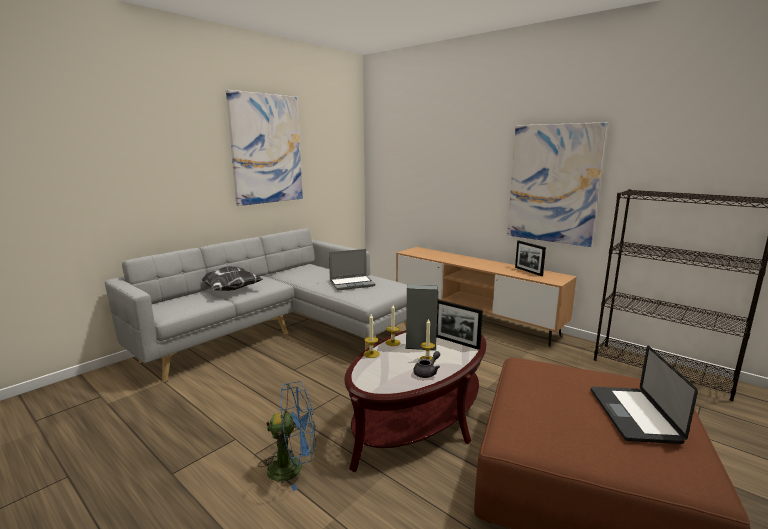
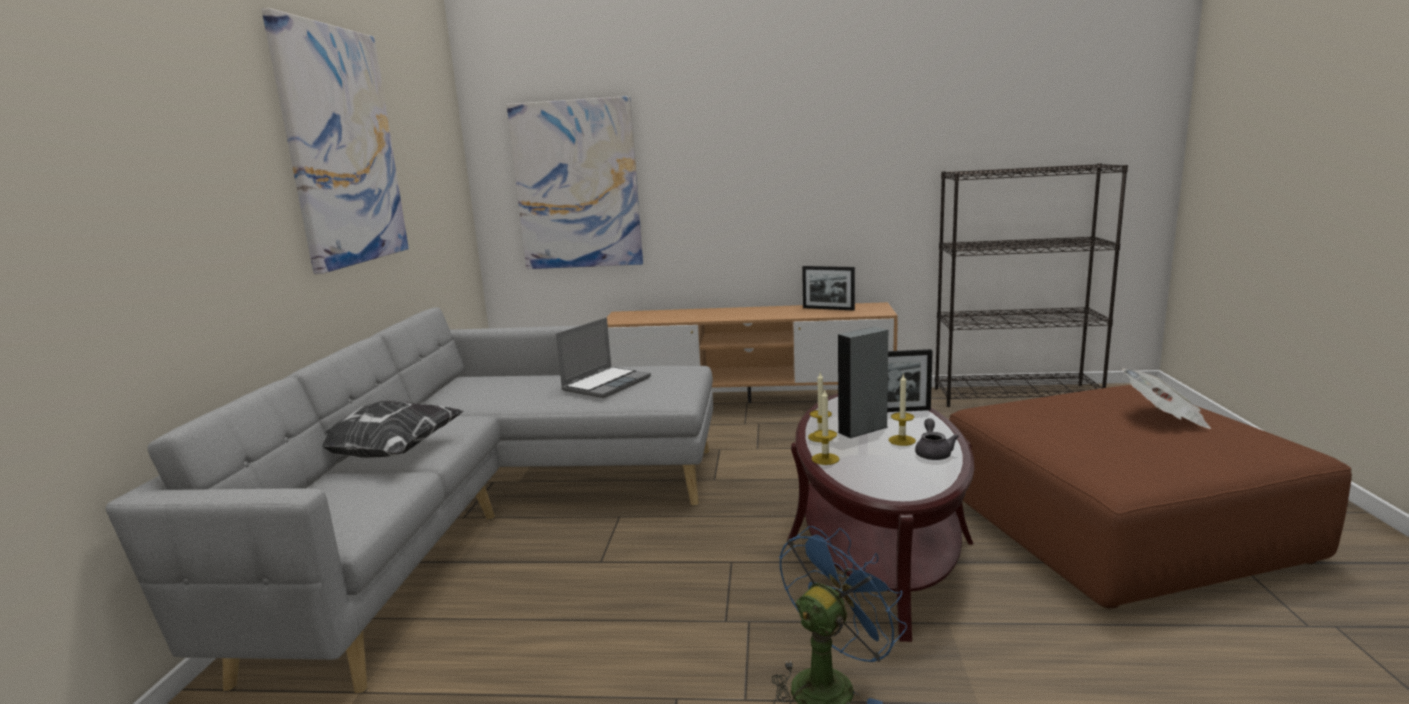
camera: 35 degrees left, 0 degrees up
picture [507,122,608,247] -> picture moved to [507,96,643,269]
laptop [591,346,698,444] -> newspaper [1122,368,1211,429]

